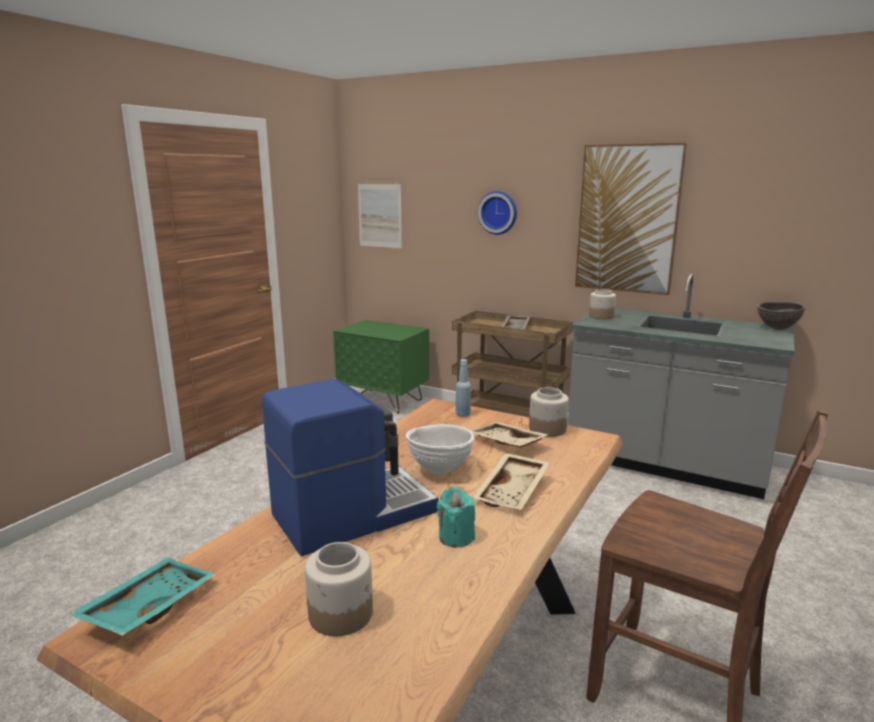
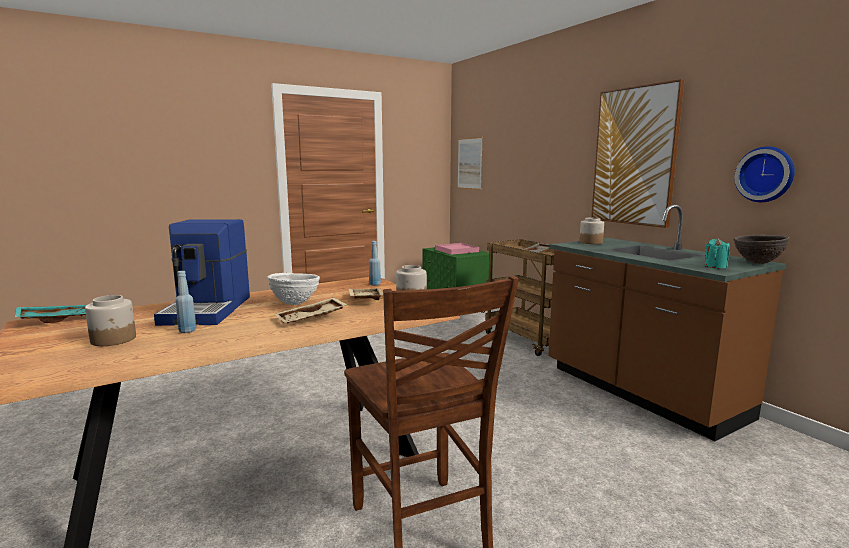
camera: 30 degrees right, 5 degrees down
coffee machine [262,379,439,556] -> coffee machine turned 90 degrees clockwise [154,219,250,326]
turquoise candle [437,488,475,548] -> turquoise candle moved to [705,238,730,269]
wall clock [478,191,517,235] -> wall clock moved to [734,146,795,202]
grey counter [568,274,794,499] -> brown counter [548,204,786,441]
none -> blue bottle [176,271,196,333]
none -> pink tray [435,243,479,255]

